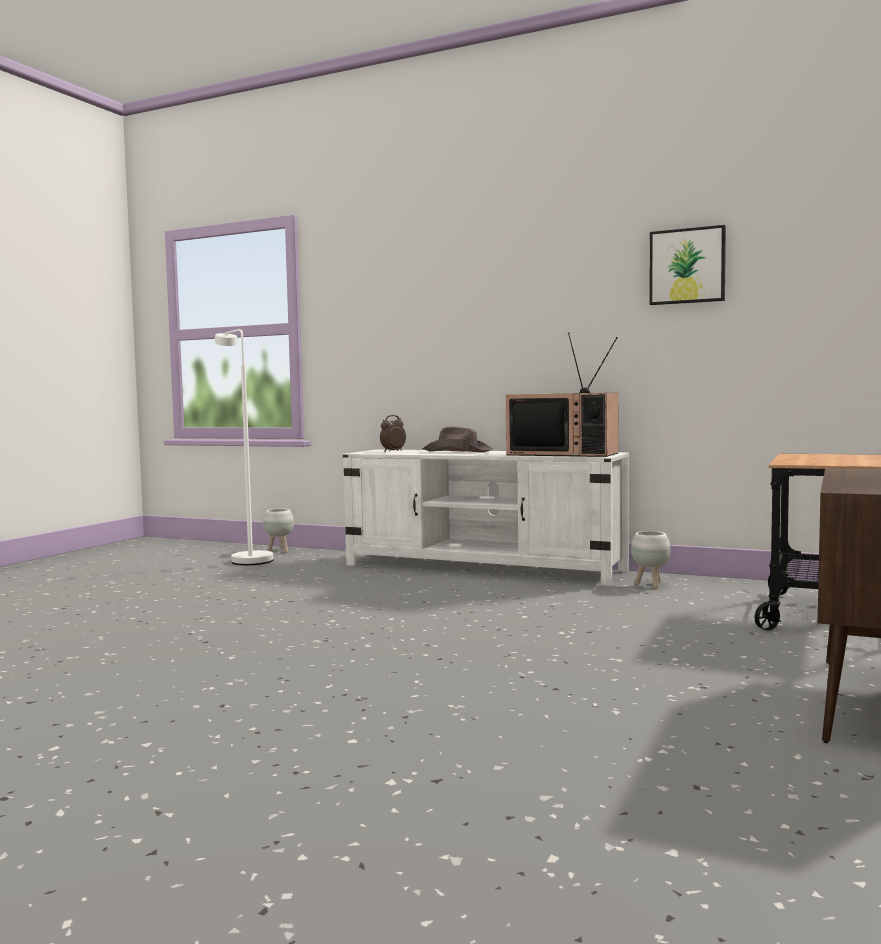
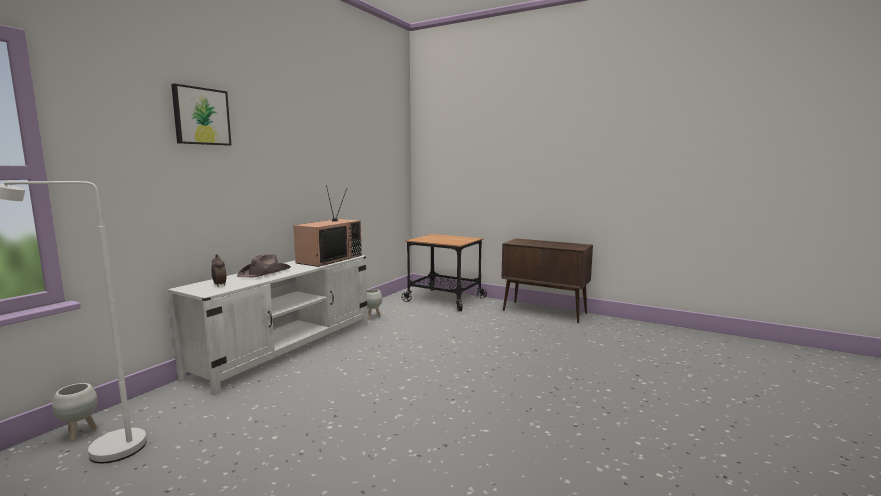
camera: 85 degrees left, 5 degrees up
picture [649,225,726,305] -> picture moved to [171,84,231,145]

